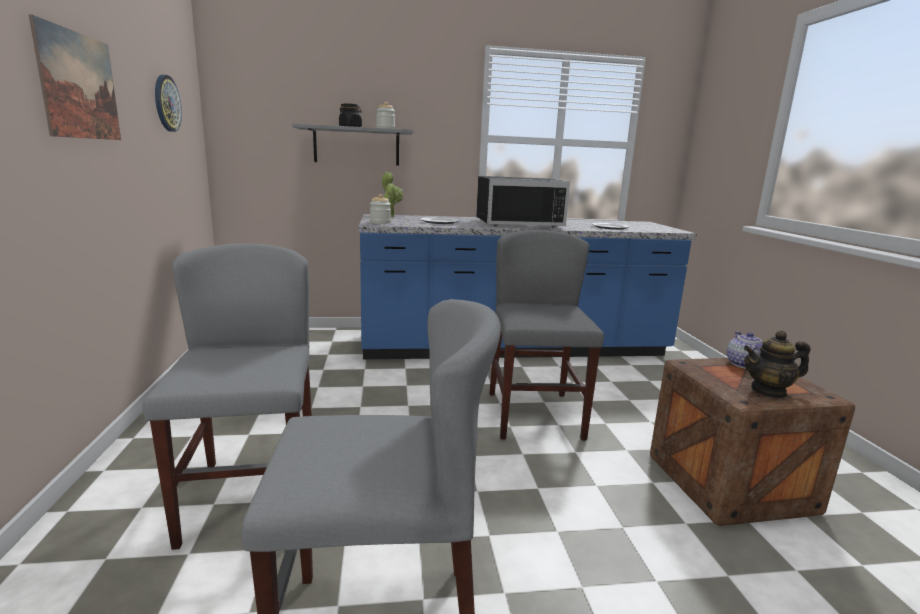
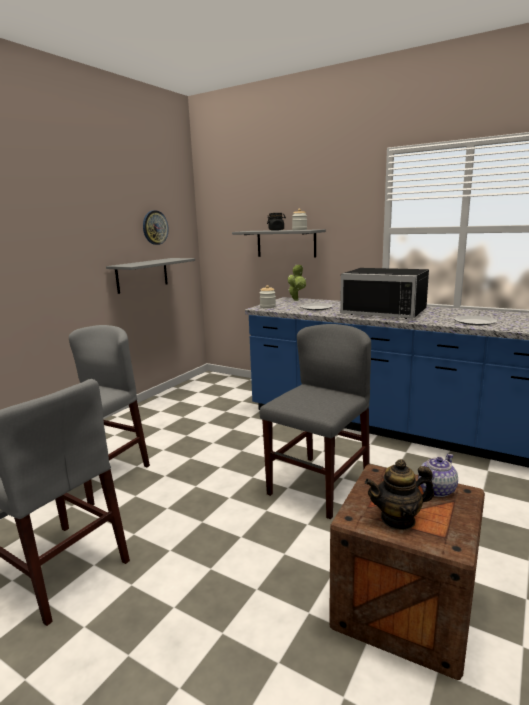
camera: 40 degrees right, 0 degrees up
picture [28,14,121,140] -> none
teapot [744,330,811,398] -> teapot turned 45 degrees counterclockwise [365,459,434,530]
none -> grey shelf [106,258,195,294]

